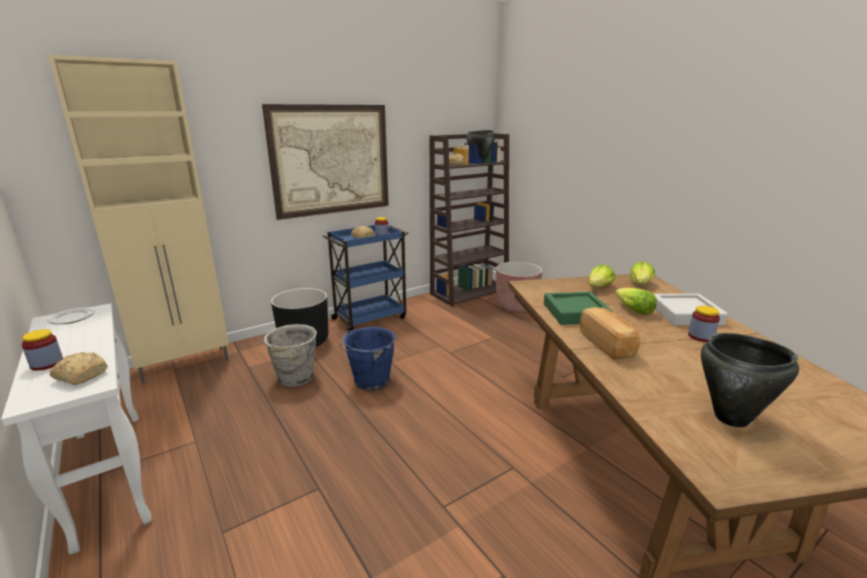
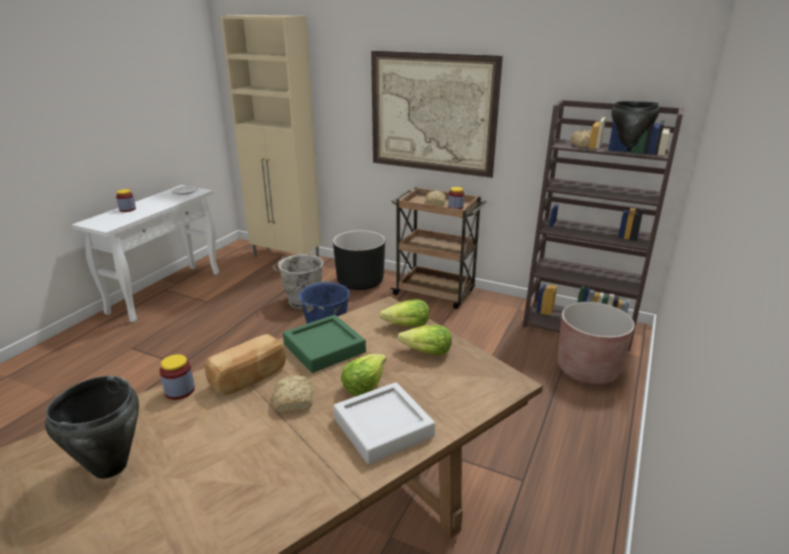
camera: 60 degrees right, 5 degrees up
bread [50,352,108,385] -> bread moved to [273,375,313,412]
blue cart [323,225,408,333] -> brown cart [391,187,487,309]
lettuce [630,262,655,285] -> lettuce moved to [379,299,429,327]
jar [688,306,720,342] -> jar moved to [160,354,195,400]

